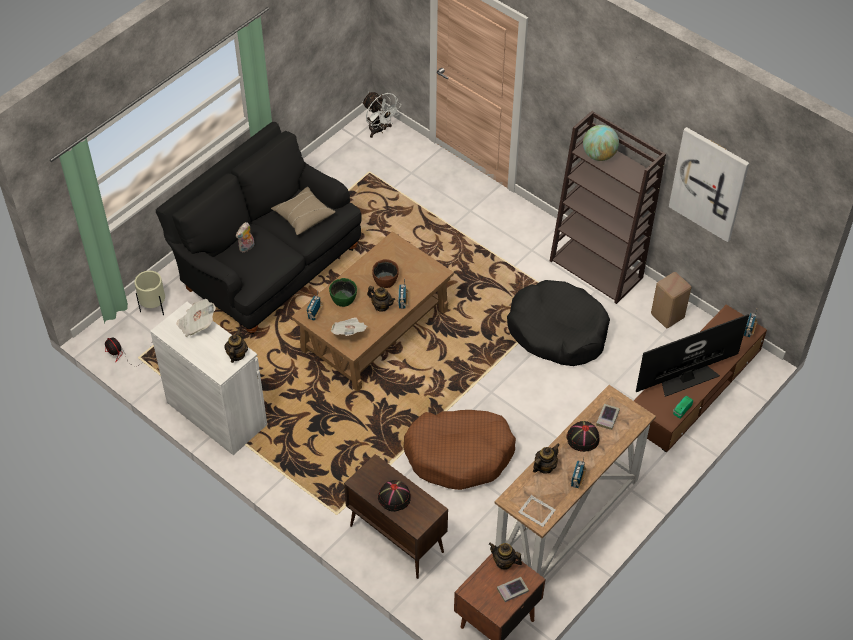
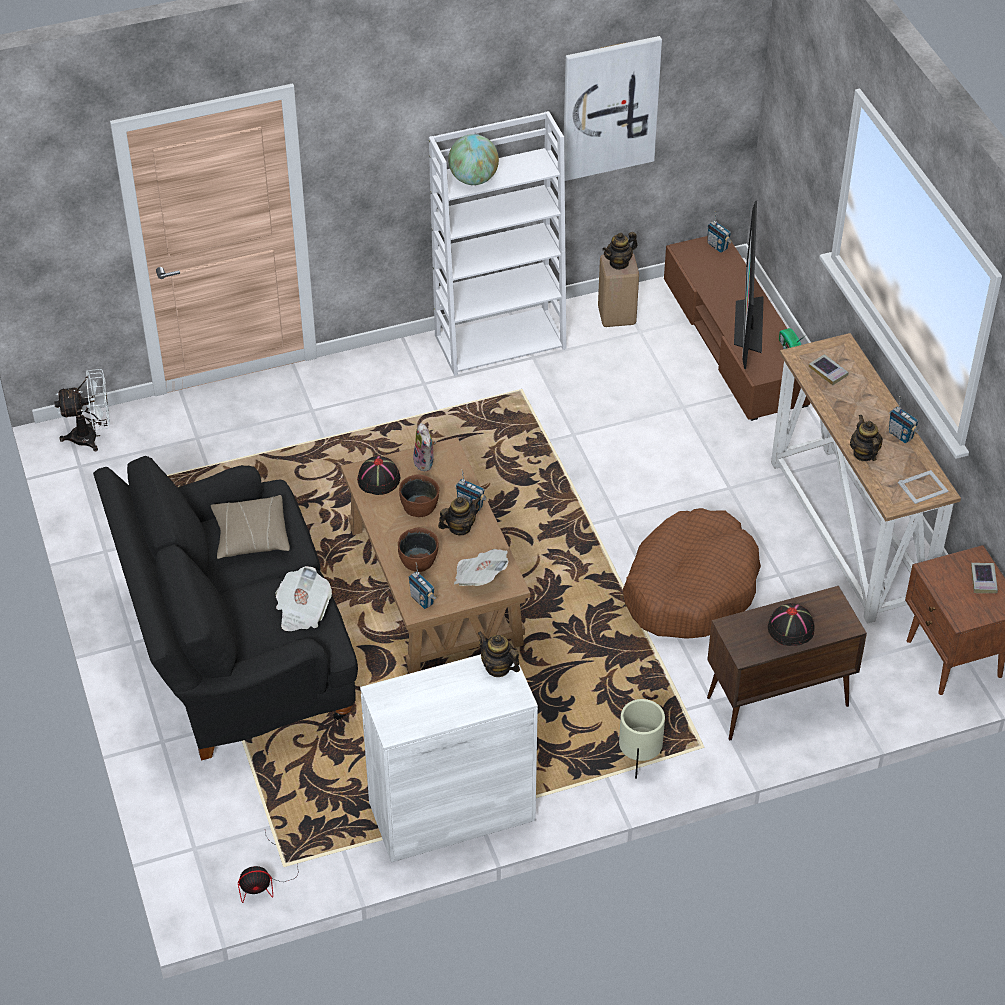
camera: 60 degrees left, 5 degrees down
beige planter [134,271,165,315] -> beige planter moved to [619,699,665,779]
newspaper [176,299,216,337] -> newspaper moved to [275,566,332,631]
plush toy [236,222,254,252] -> plush toy moved to [413,423,436,471]
green bowl [329,278,357,307] -> brown bowl [398,528,439,572]
teapot [489,542,522,570] -> teapot moved to [602,232,637,270]
black dog bed [507,280,610,366] -> none
brown bookcase [550,111,666,304] -> white bookcase [429,111,567,376]
black hat [566,421,599,452] -> black hat moved to [357,456,400,495]

